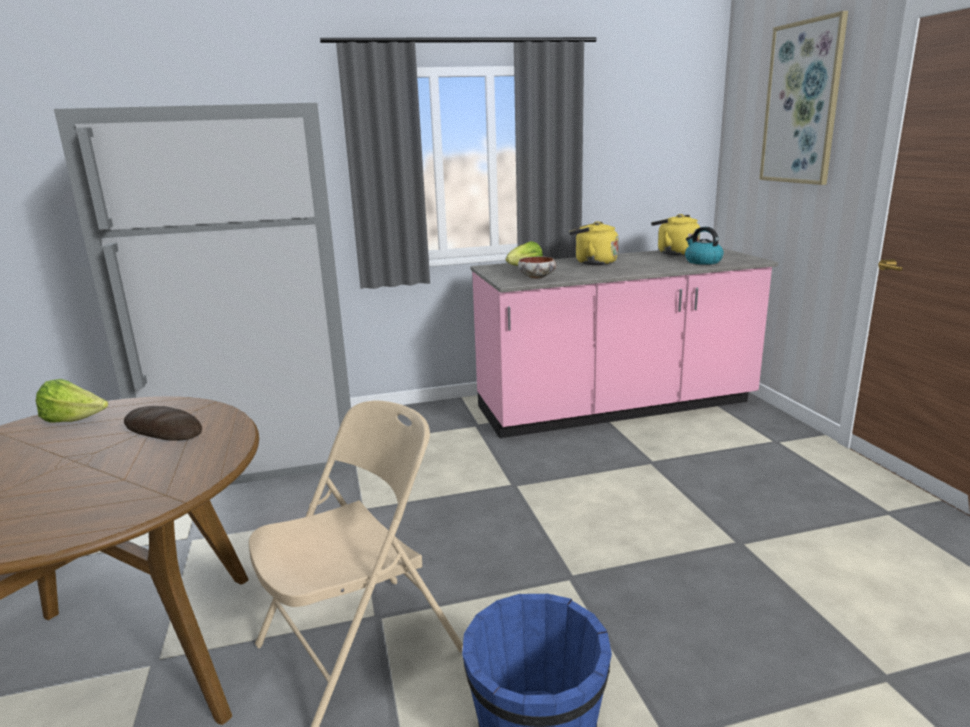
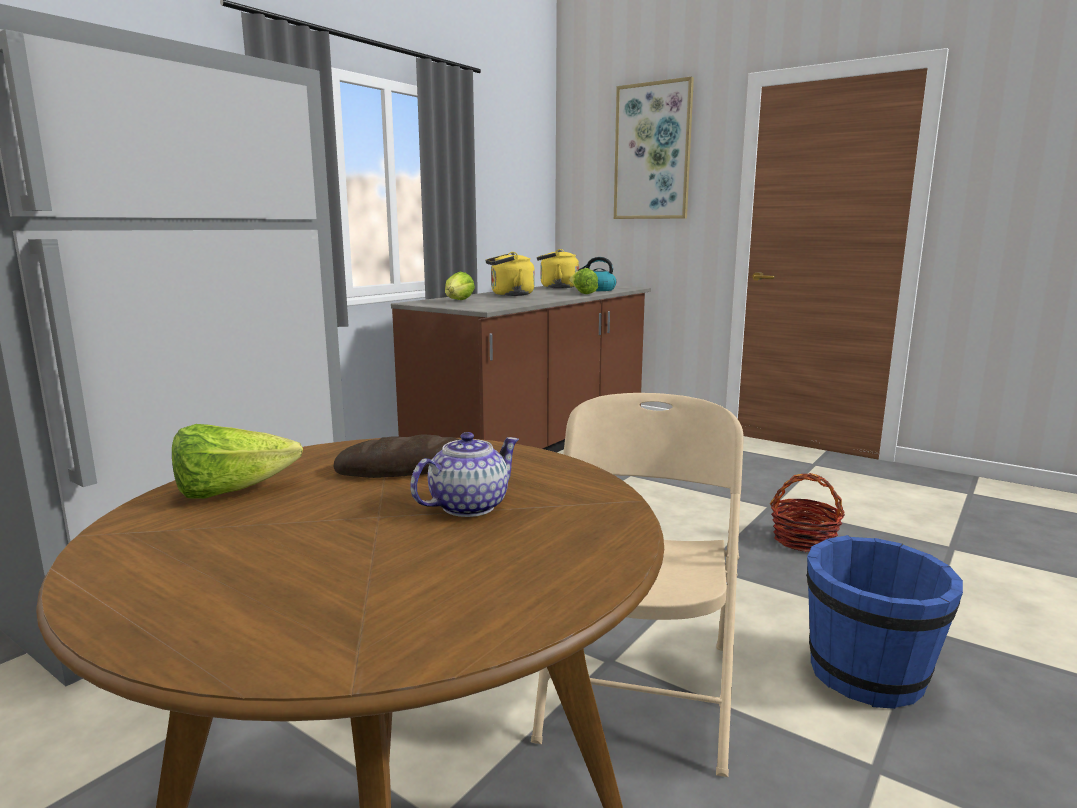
camera: 40 degrees left, 5 degrees down
pink counter [471,248,778,438] -> brown counter [391,286,651,453]
bowl [518,256,556,279] -> none
none -> teapot [410,432,519,517]
none -> lettuce [569,268,598,294]
none -> basket [770,473,845,552]

